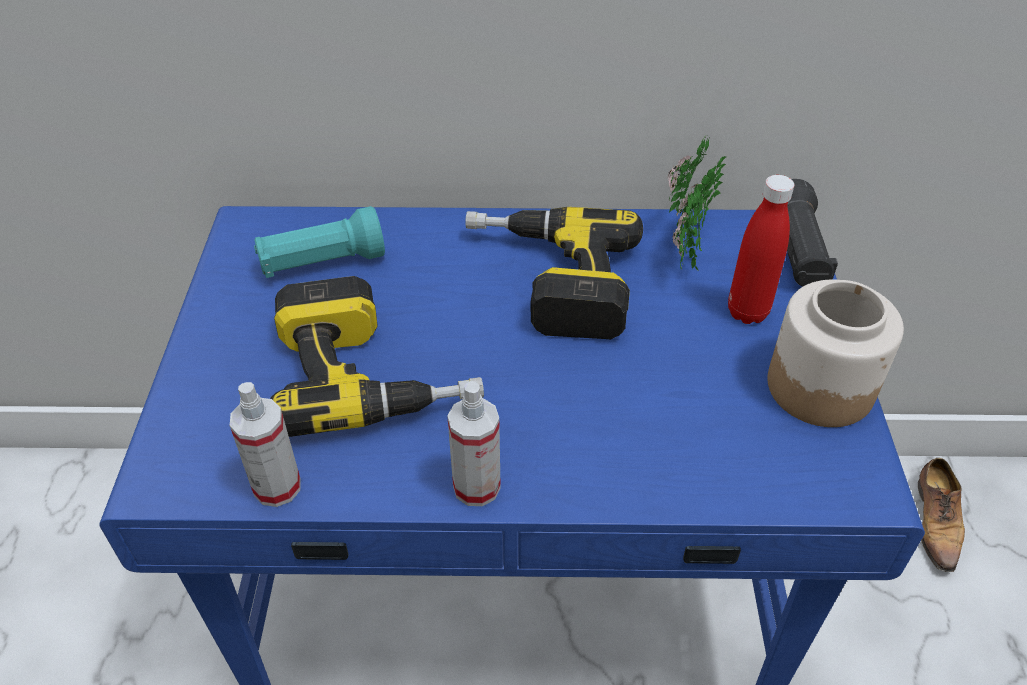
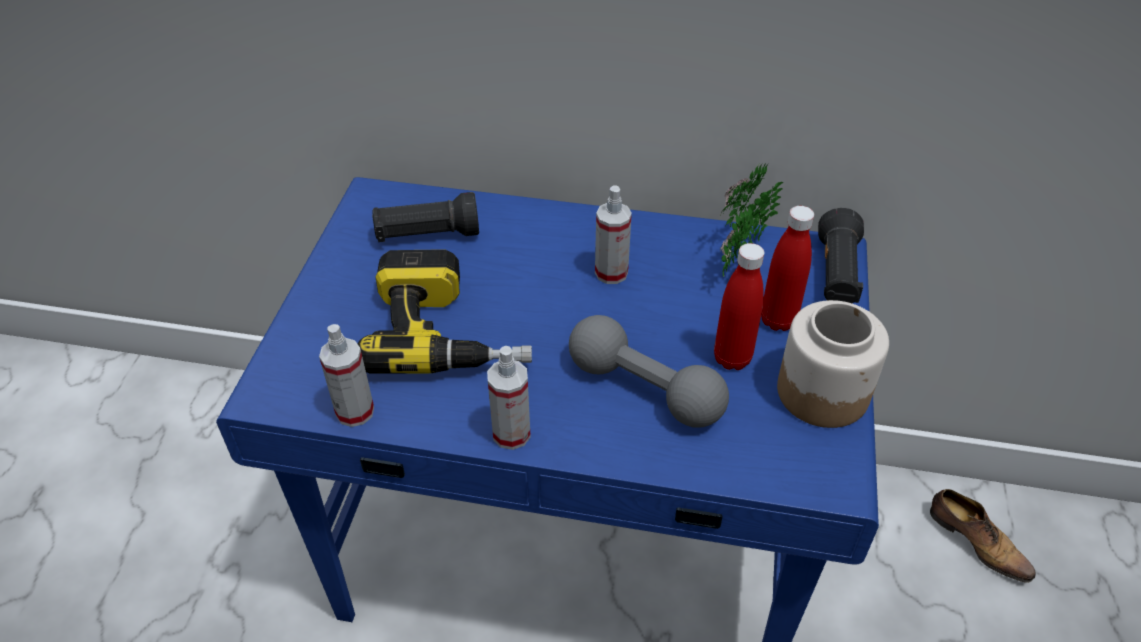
camera: 10 degrees right, 0 degrees up
turquoise flashlight [254,206,385,278] -> black flashlight [372,192,479,242]
power drill [465,207,643,339] -> spray bottle [595,186,632,284]
shoe [918,458,965,574] -> shoe turned 60 degrees counterclockwise [930,489,1036,583]
none -> grey dumbbell [569,315,729,428]
none -> red bottle [714,243,764,370]

